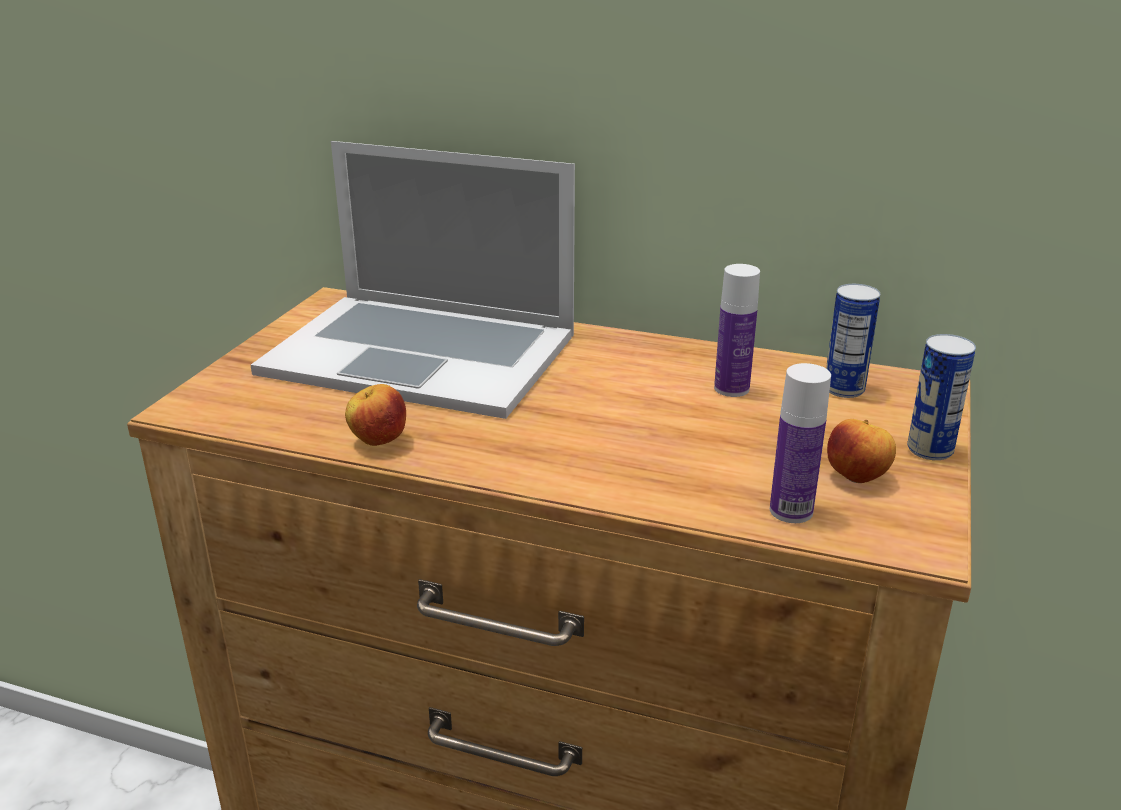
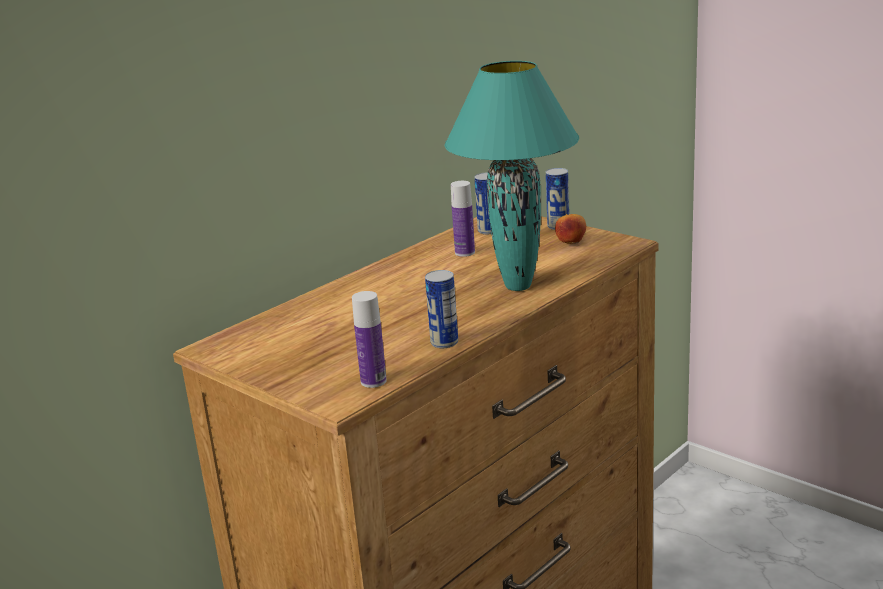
camera: 65 degrees left, 5 degrees down
laptop [251,141,575,419] -> none
apple [345,384,406,446] -> can [425,270,458,348]
bottle [770,363,831,523] -> bottle moved to [352,291,387,388]
none -> turquoise table lamp [444,61,579,291]

